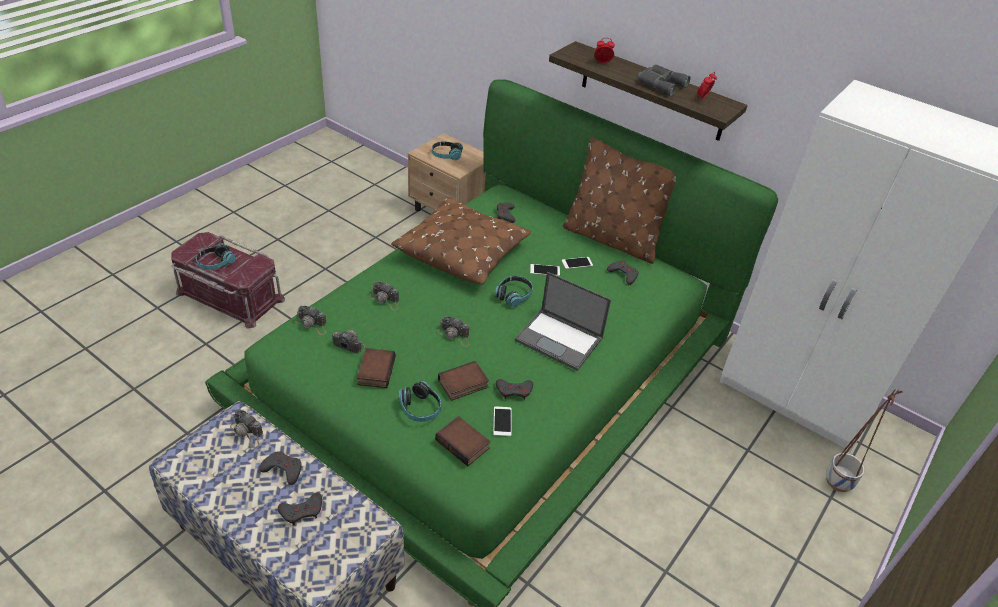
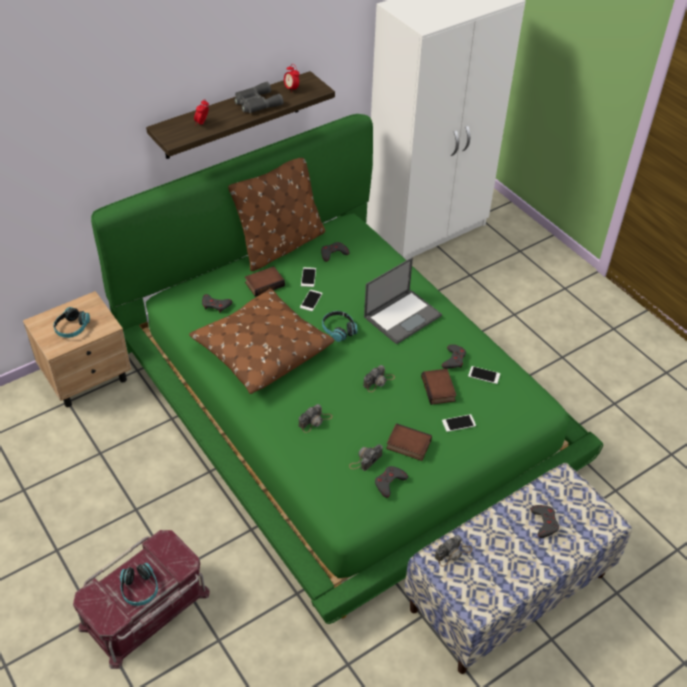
camera: 70 degrees left, 5 degrees up
grey game controller [259,451,302,485] -> grey game controller moved to [375,466,408,498]
camera [295,306,327,335] -> none
headphones [399,381,441,422] -> phone [442,414,476,432]
book [435,416,490,466] -> book moved to [245,266,285,297]
planter [826,389,903,492] -> none

